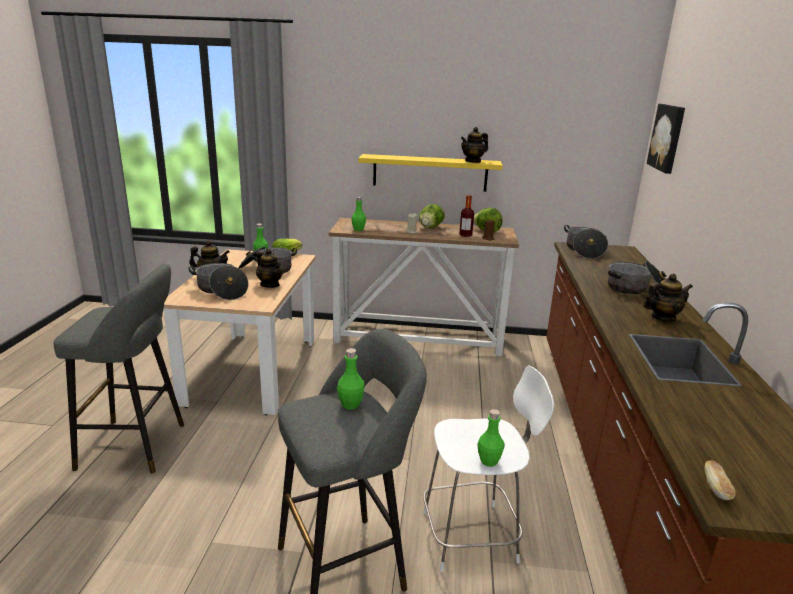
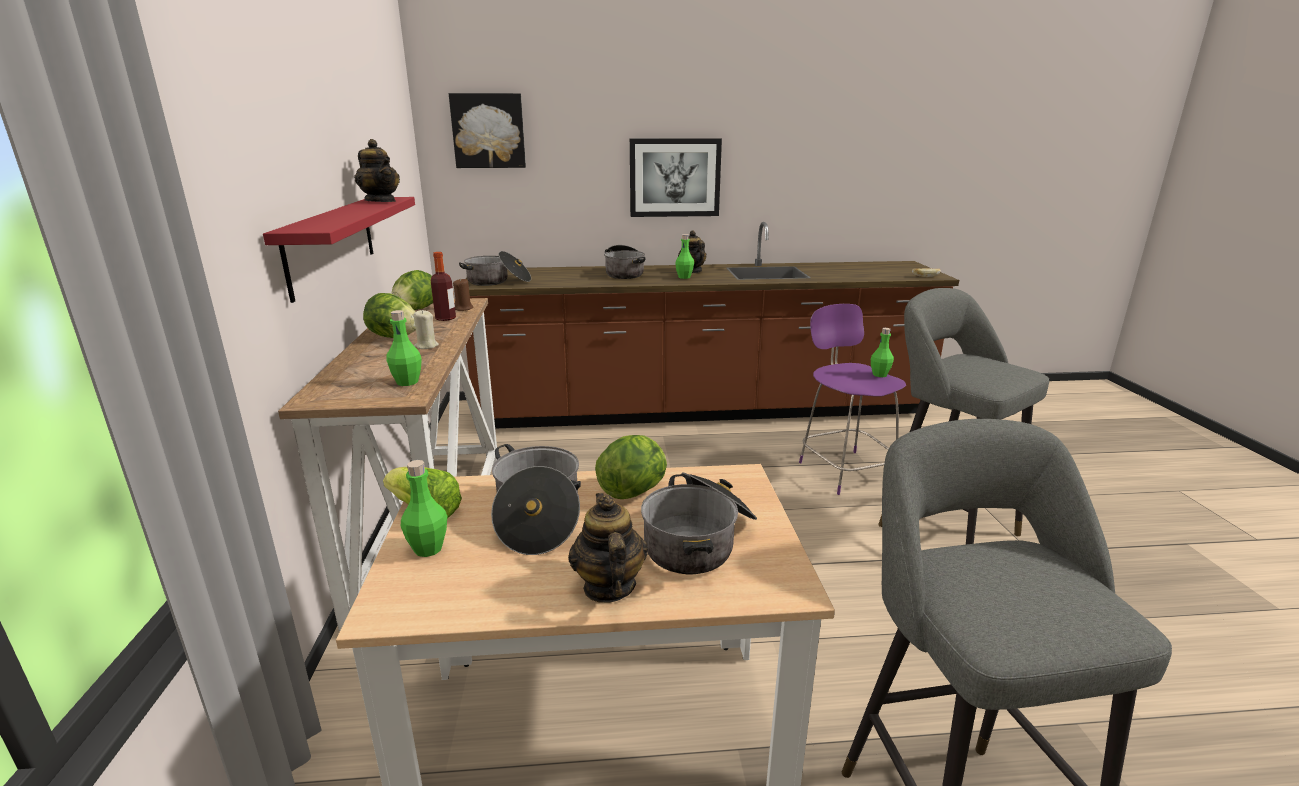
camera: 100 degrees left, 0 degrees up
teapot [256,249,283,288] -> lettuce [595,435,667,499]
green bottle [337,348,365,410] -> green bottle moved to [675,234,694,279]
yellow shelf [358,154,503,192] -> red shelf [263,197,415,303]
white stool [423,365,554,572] -> purple stool [799,304,906,495]
none -> picture [630,138,722,217]

